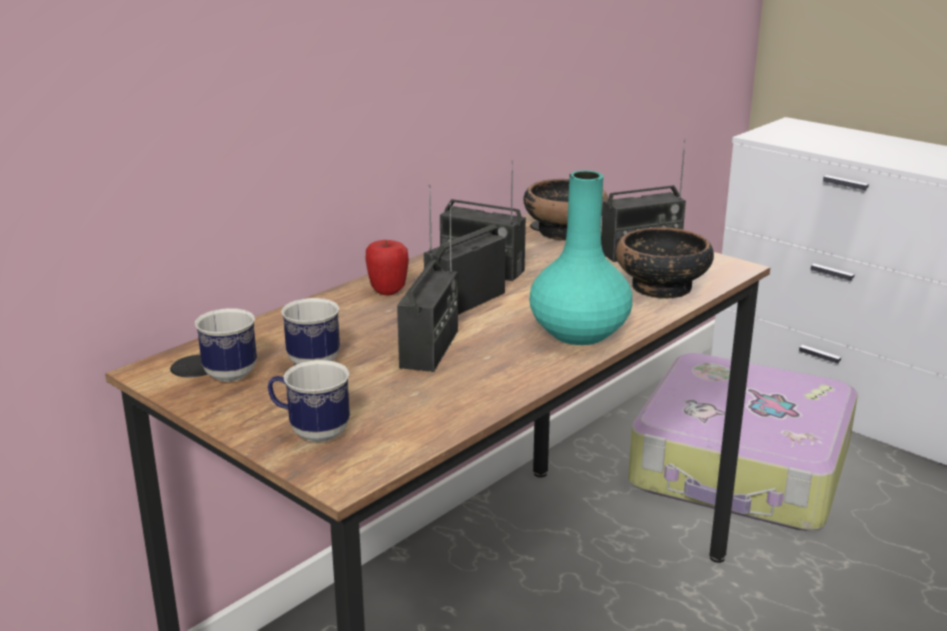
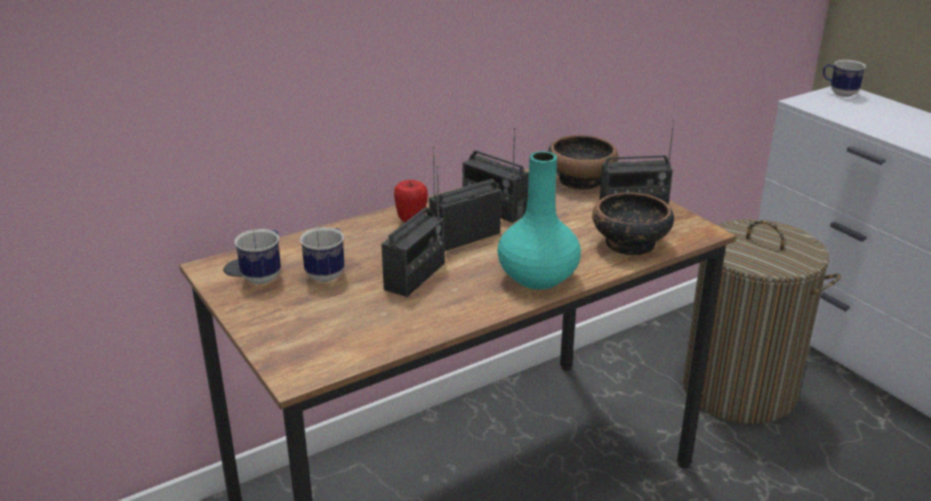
camera: 15 degrees right, 5 degrees up
mug [268,360,350,442] -> mug moved to [823,60,866,97]
suitcase [628,353,858,531] -> laundry basket [683,219,841,424]

